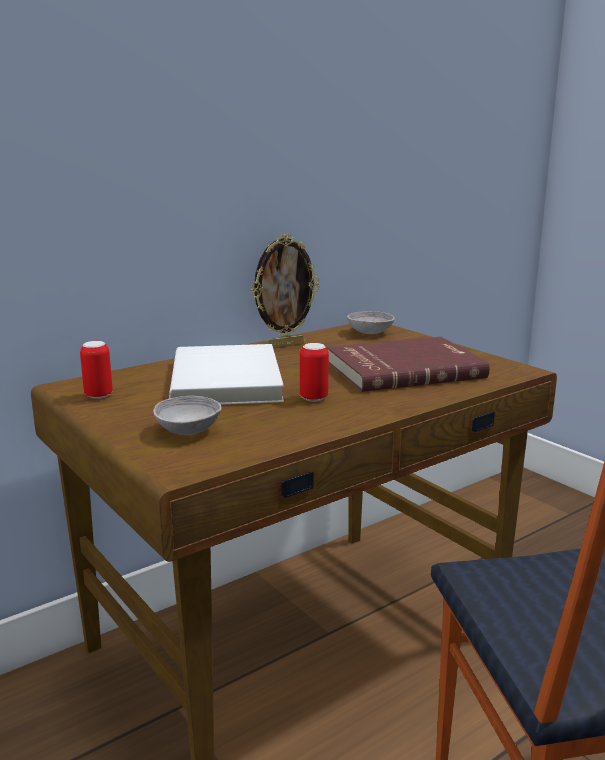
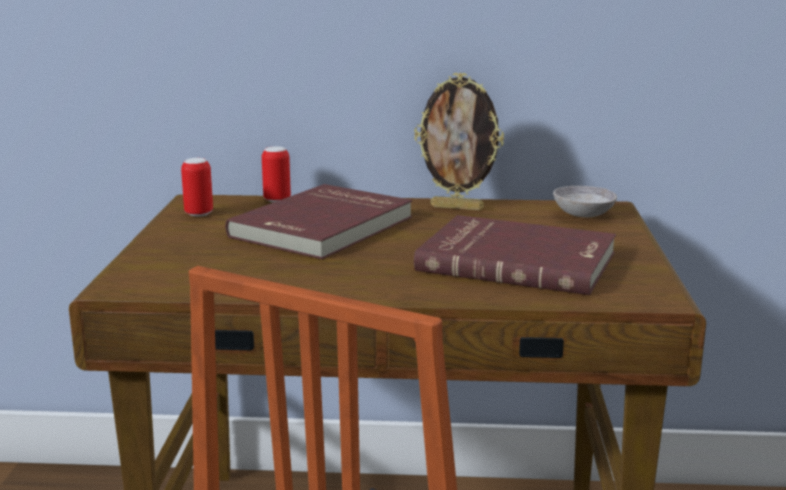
camera: 40 degrees right, 0 degrees up
grey bowl [153,396,222,435] -> none
white book [169,344,284,405] -> red book [225,184,412,259]
can [300,343,329,402] -> can moved to [262,146,291,202]

